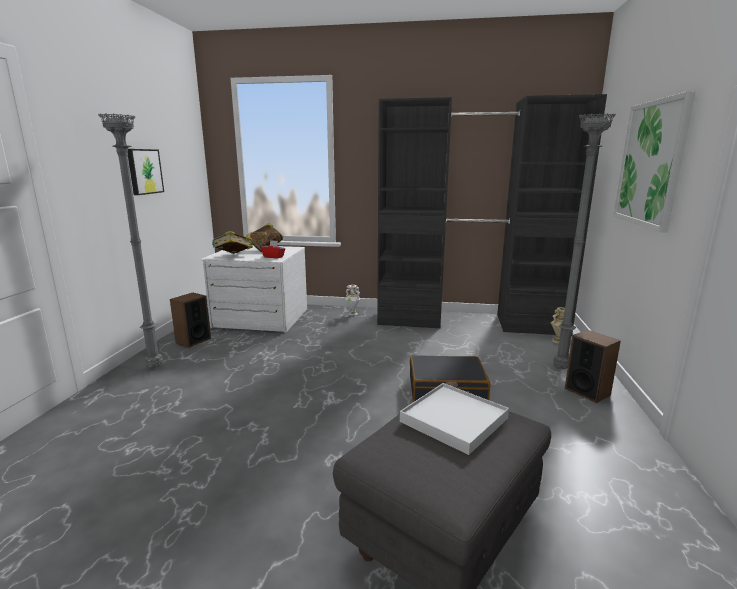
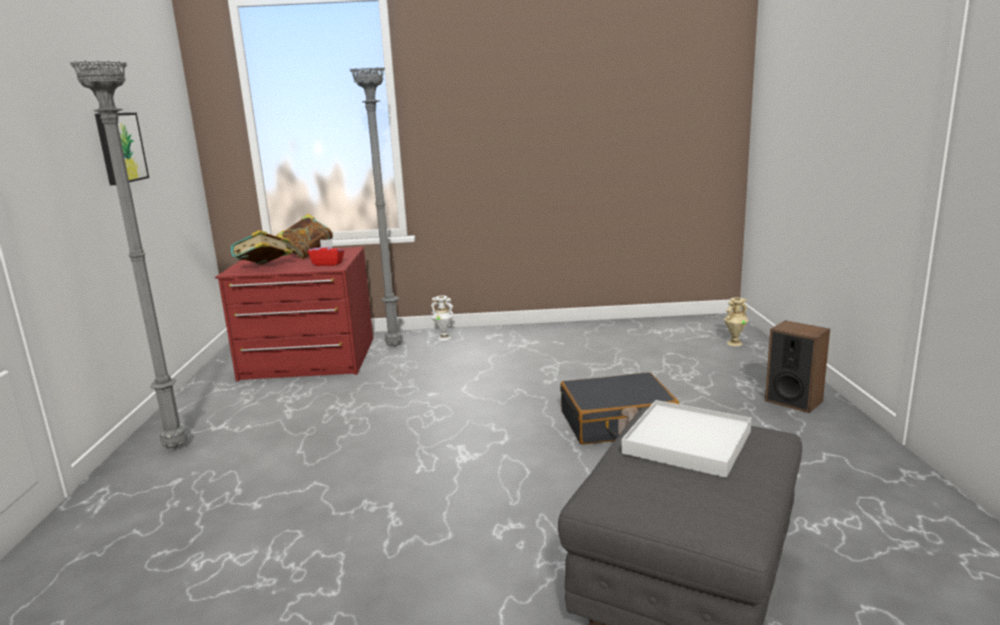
camera: 10 degrees left, 0 degrees up
speaker [170,293,211,348] -> none
white dresser [200,245,307,333] -> red dresser [215,247,373,381]
black wardrobe [377,94,607,336] -> none
grey floor lamp [553,113,616,369] -> grey floor lamp moved to [350,67,403,347]
picture [613,91,695,232] -> none

